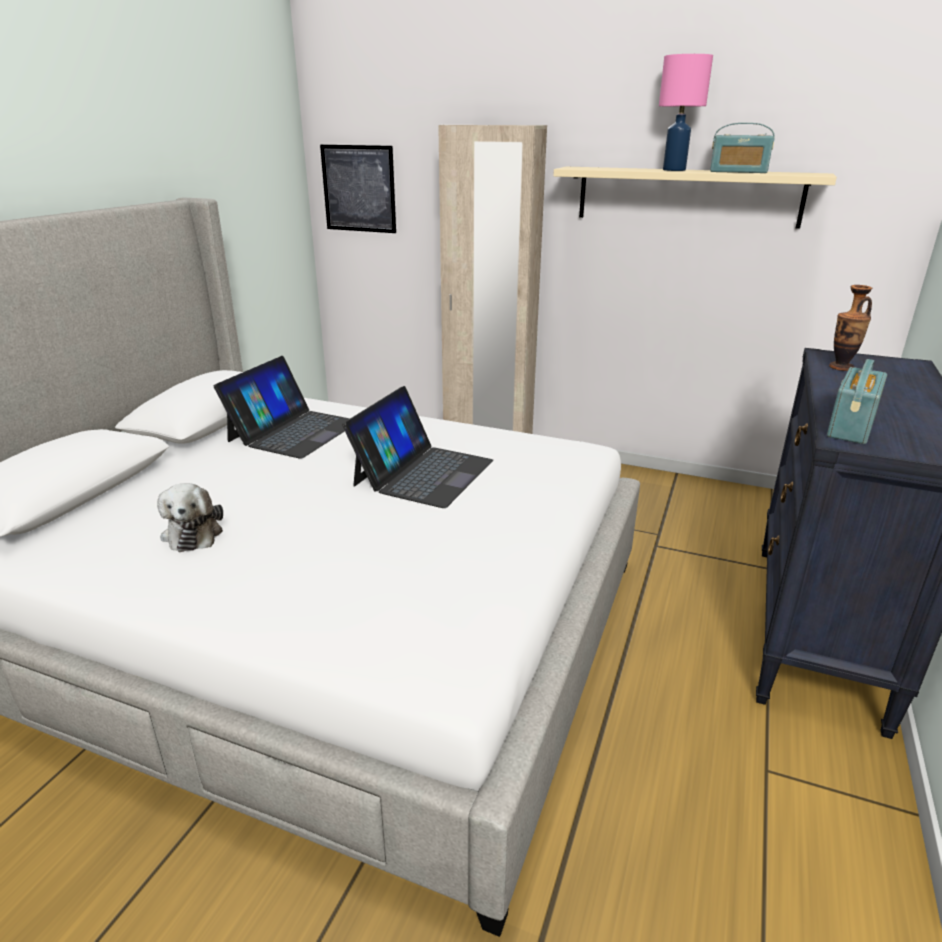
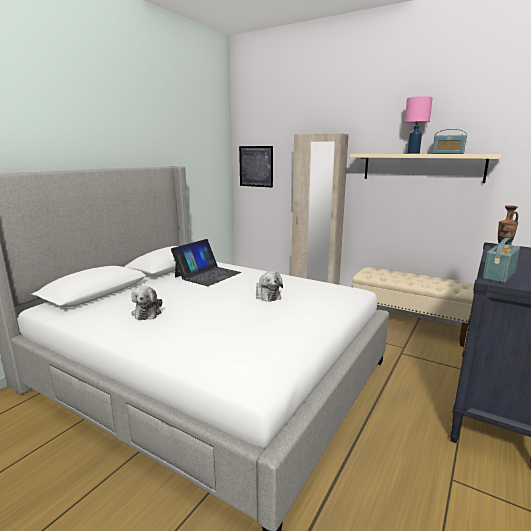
camera: 10 degrees right, 10 degrees down
laptop [342,386,493,508] -> plush toy [256,271,283,302]
none -> beige bench [352,267,474,347]

